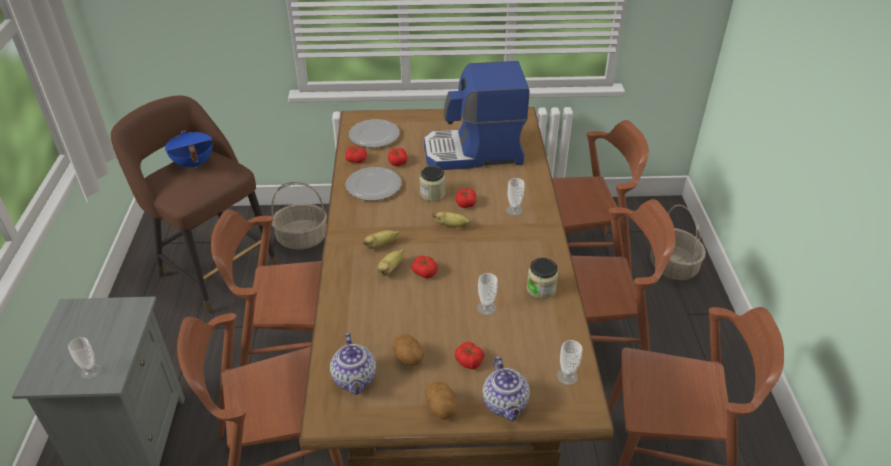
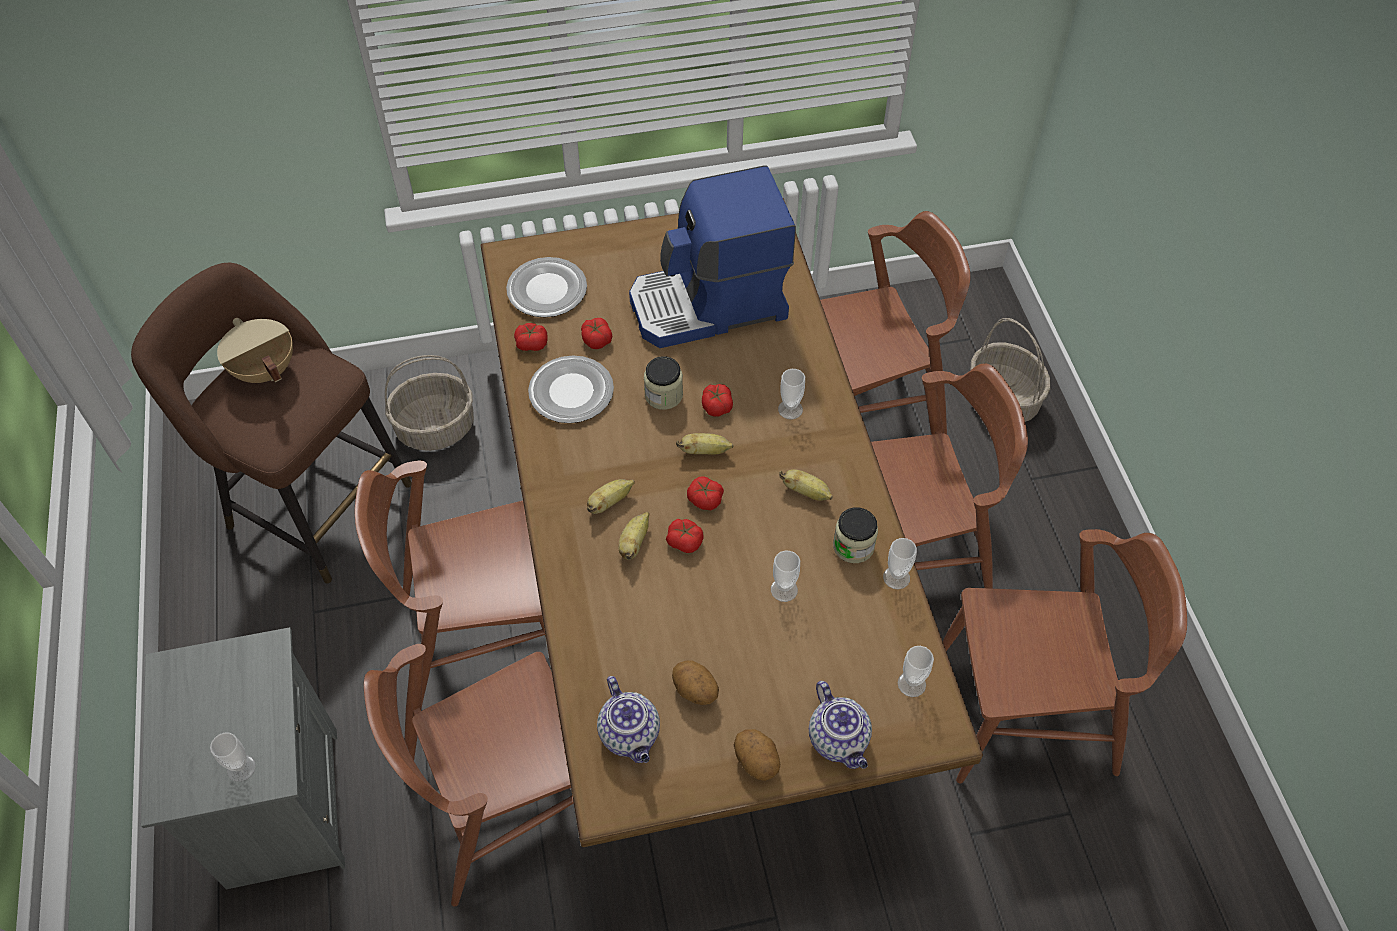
camera: 10 degrees left, 15 degrees up
blue cooking pot [165,130,213,169] -> beige cooking pot [217,318,293,383]
tomato [455,342,485,369] -> tomato moved to [687,476,724,510]
none -> banana [779,469,832,501]
none -> cup [883,538,917,590]

